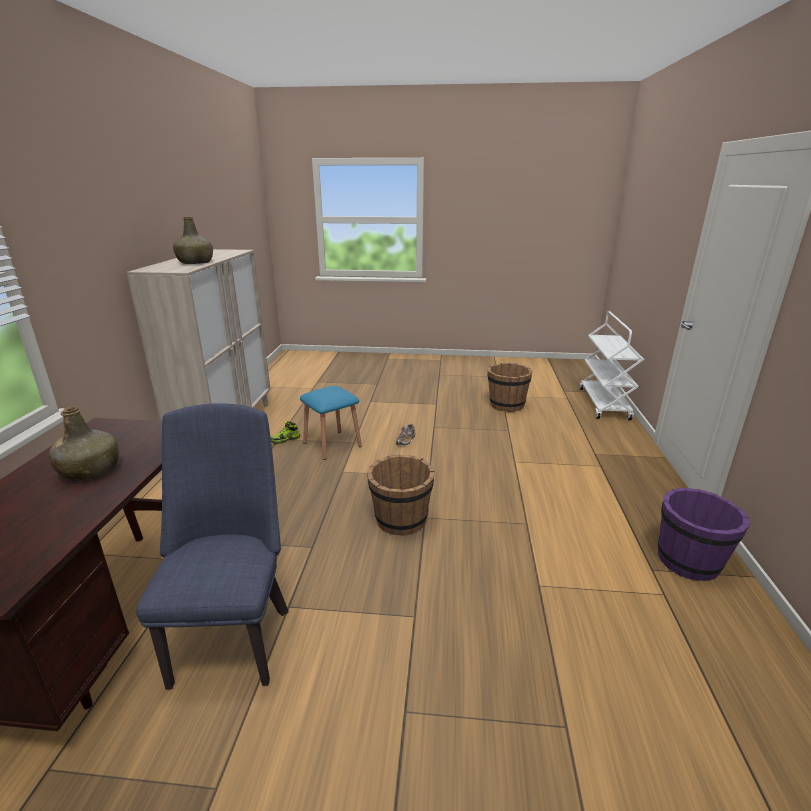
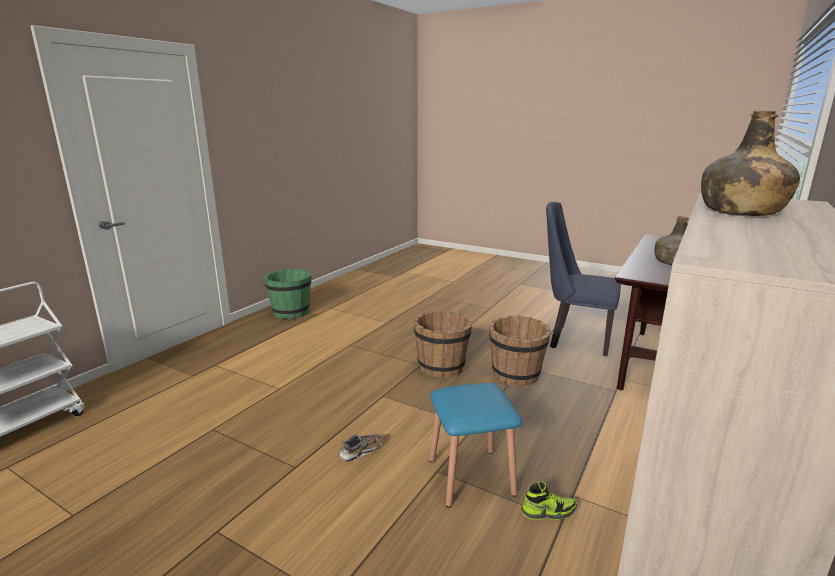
camera: 155 degrees left, 5 degrees down
blue chair [136,403,289,690] -> blue chair turned 90 degrees clockwise [546,202,621,356]
brown bucket [487,363,532,412] -> brown bucket moved to [489,315,551,386]
purple bucket [658,488,749,581] -> green bucket [264,269,311,319]

